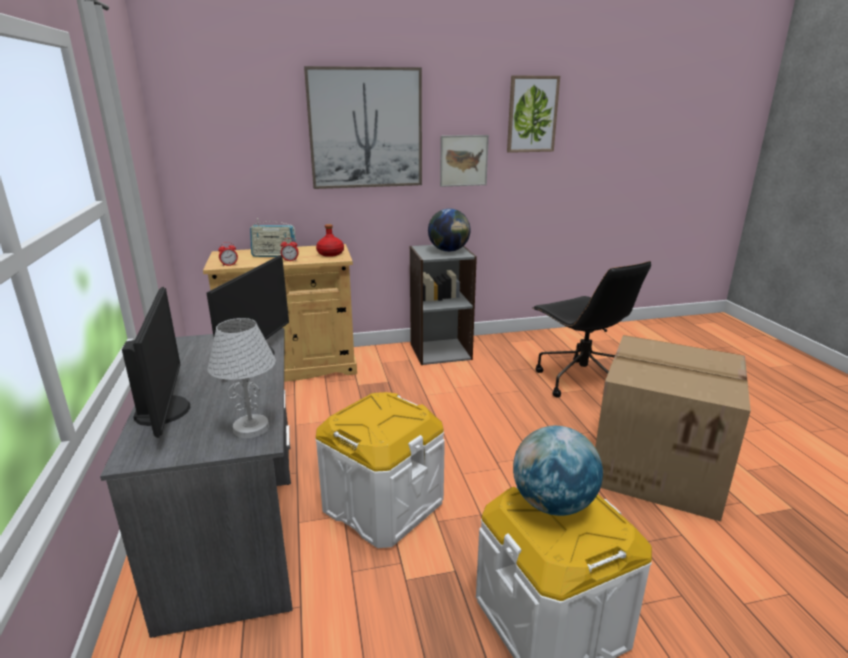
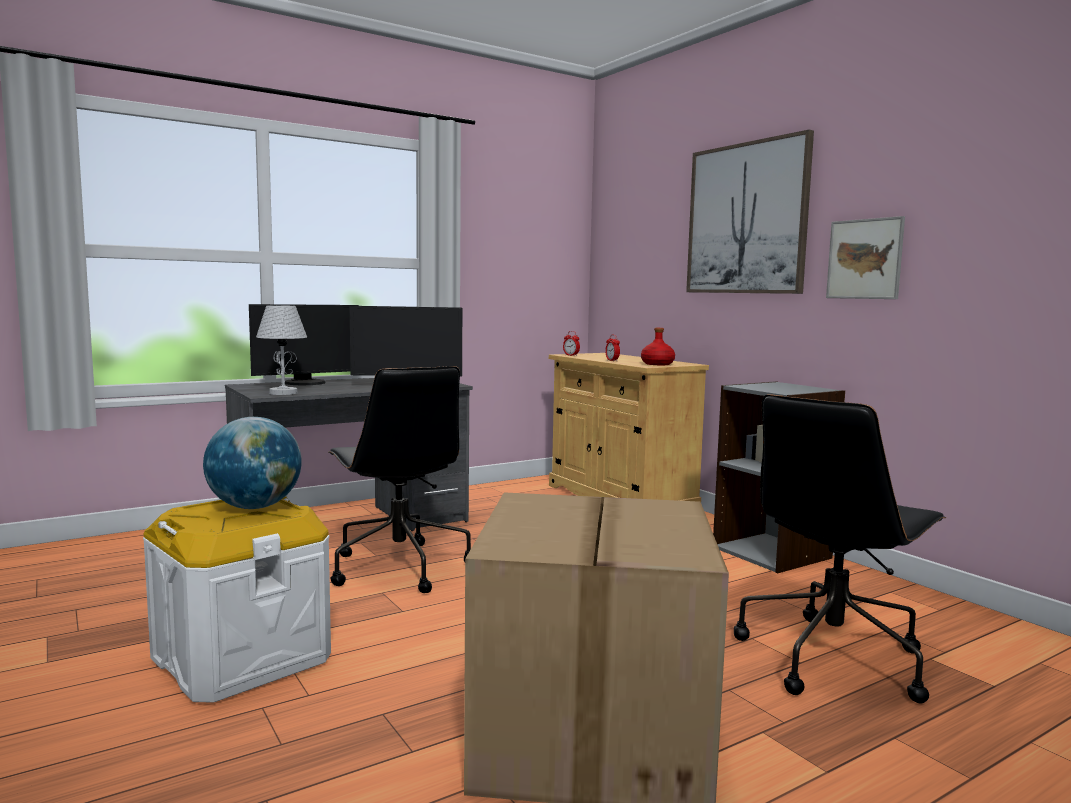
camera: 70 degrees right, 15 degrees down
radio [250,218,297,257] -> none
white storage box [315,392,445,548] -> black office chair [328,366,471,593]
globe [428,209,471,252] -> none
picture [507,75,560,153] -> none

